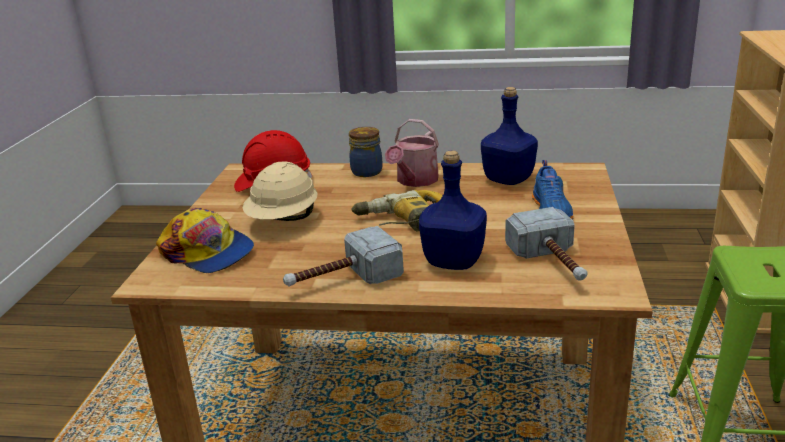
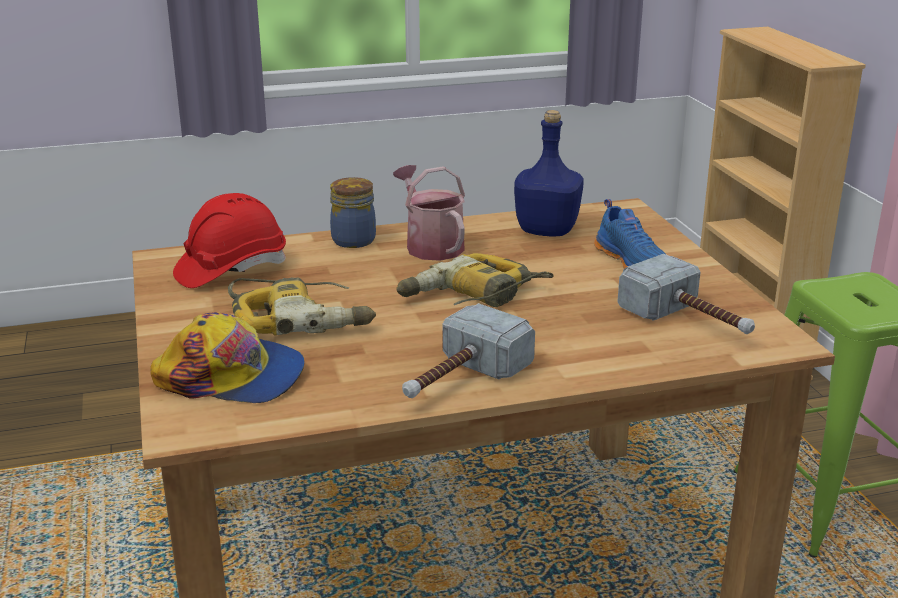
camera: 25 degrees left, 0 degrees up
beige hard hat [242,162,318,221] -> power drill [228,277,376,335]
watering can [385,119,439,187] -> watering can turned 150 degrees clockwise [393,165,465,261]
blue bottle [419,151,487,270] -> none

